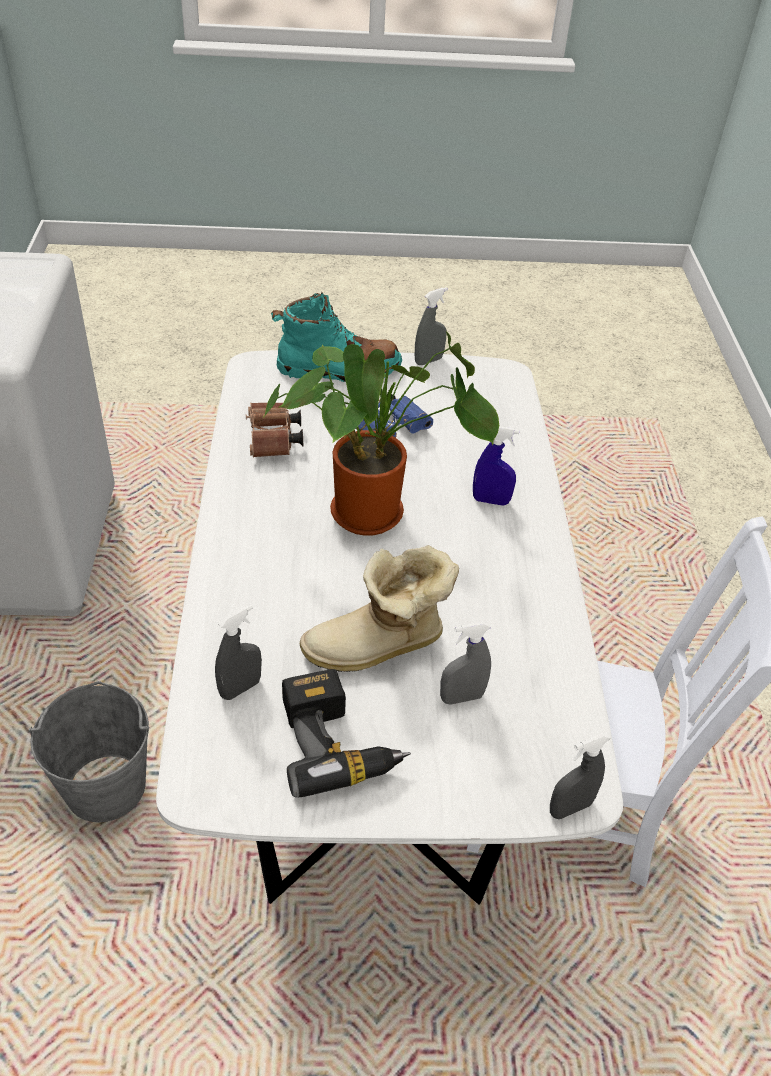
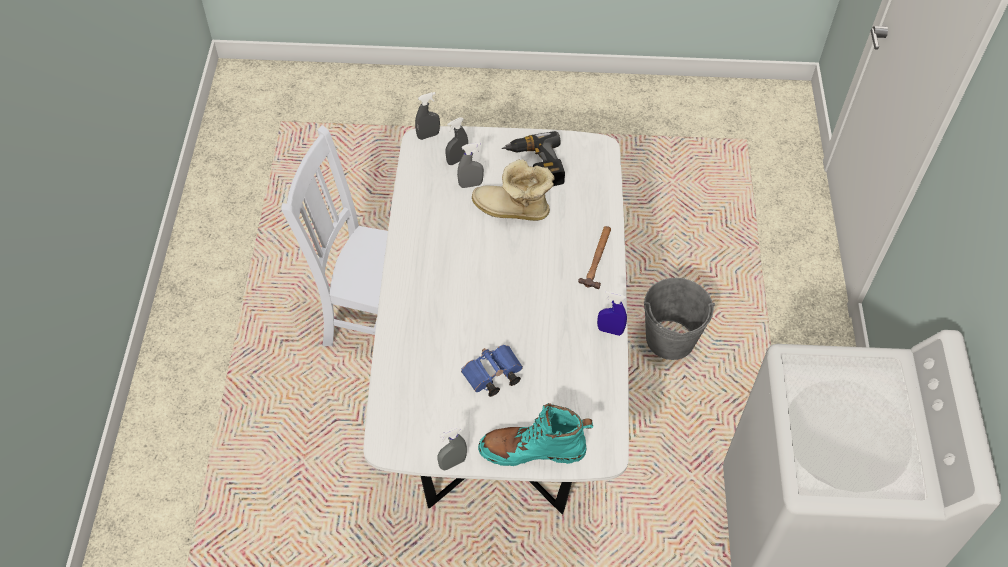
camera: 175 degrees left, 10 degrees up
grey spray bottle [215,605,262,700] -> grey spray bottle moved to [446,117,468,165]
brown binoculars [246,403,303,457] -> none
potted plant [263,331,499,536] -> none
boot [300,545,459,672] -> boot turned 150 degrees counterclockwise [472,159,554,221]
blue spray bottle [473,426,520,506] -> blue spray bottle moved to [597,291,627,336]
none -> hammer [578,226,611,289]

